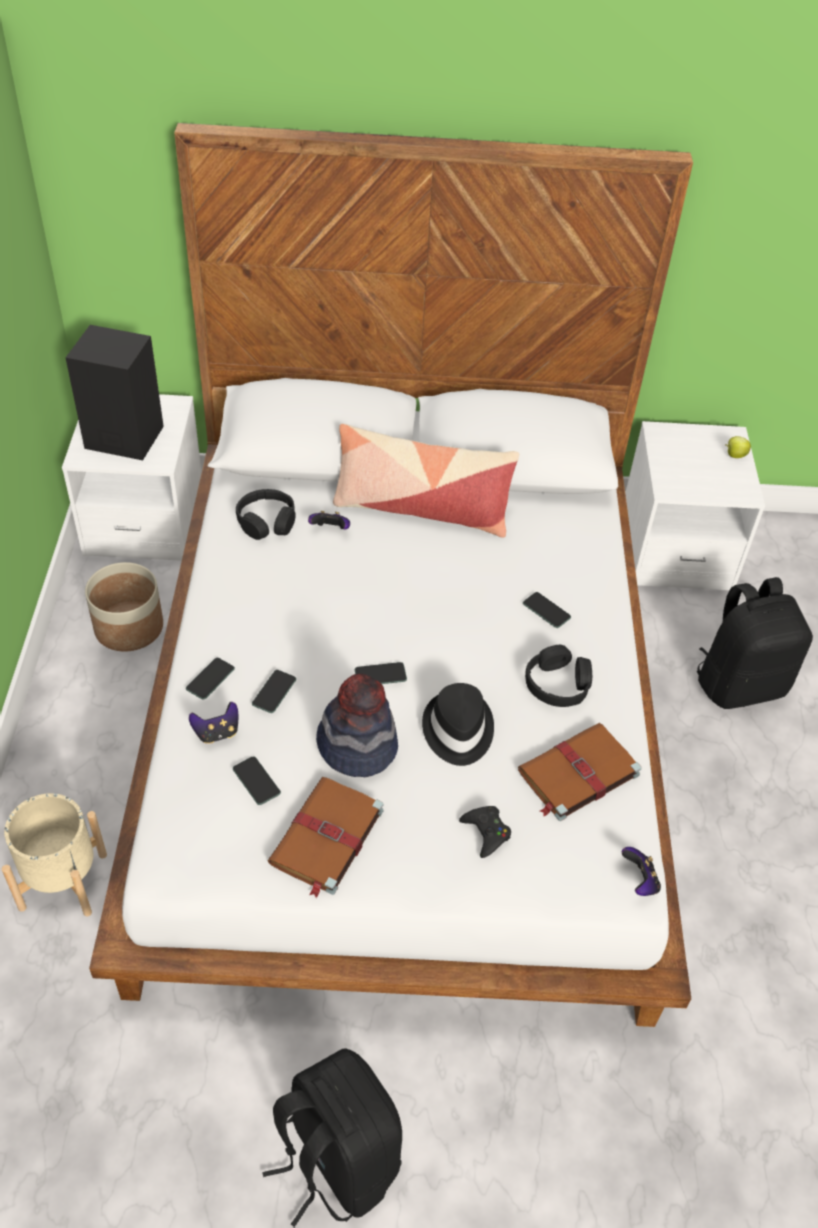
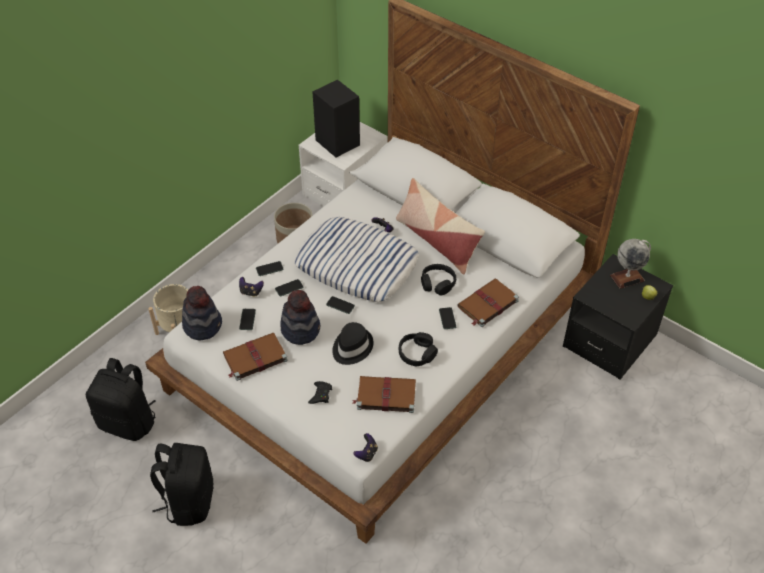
camera: 40 degrees right, 0 degrees up
black headphones [236,489,295,540] -> black headphones moved to [421,264,456,296]
white nightstand [625,421,765,590] -> black nightstand [563,254,673,380]
black backpack [697,577,813,709] -> black backpack moved to [86,358,155,441]
none -> hat [182,286,222,340]
none -> pillow [295,217,419,302]
none -> brown book [457,279,519,327]
none -> globe [610,239,651,289]

